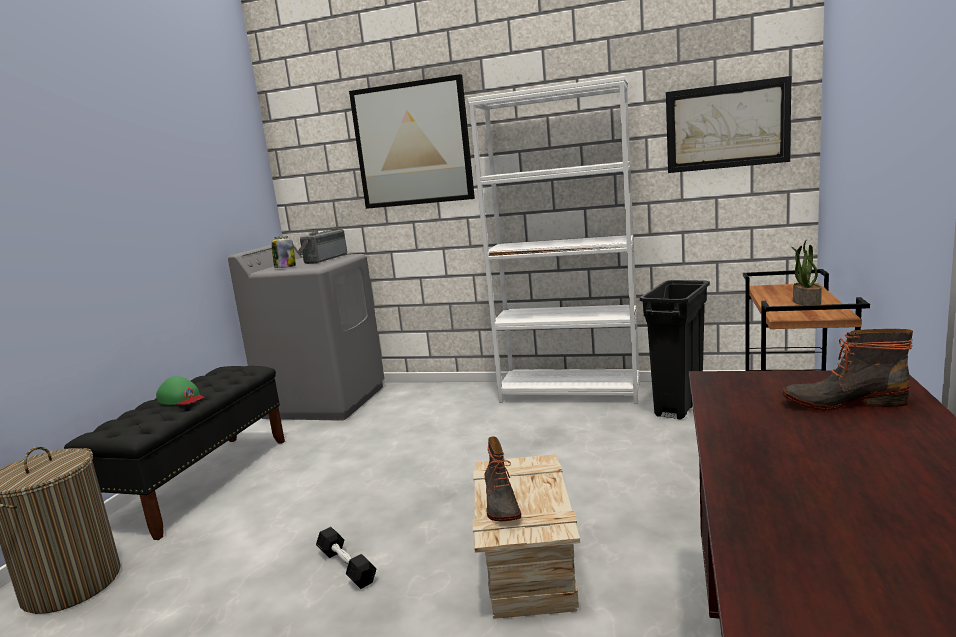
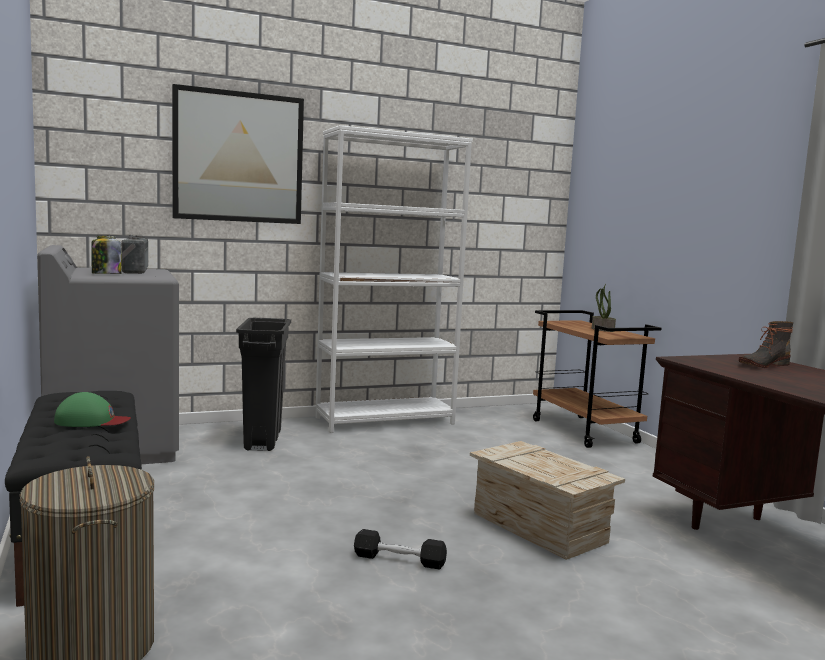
camera: 40 degrees left, 5 degrees down
boot [485,437,521,521] -> none
black trash can [640,280,710,419] -> black trash can moved to [236,318,291,451]
picture [666,76,791,173] -> none

